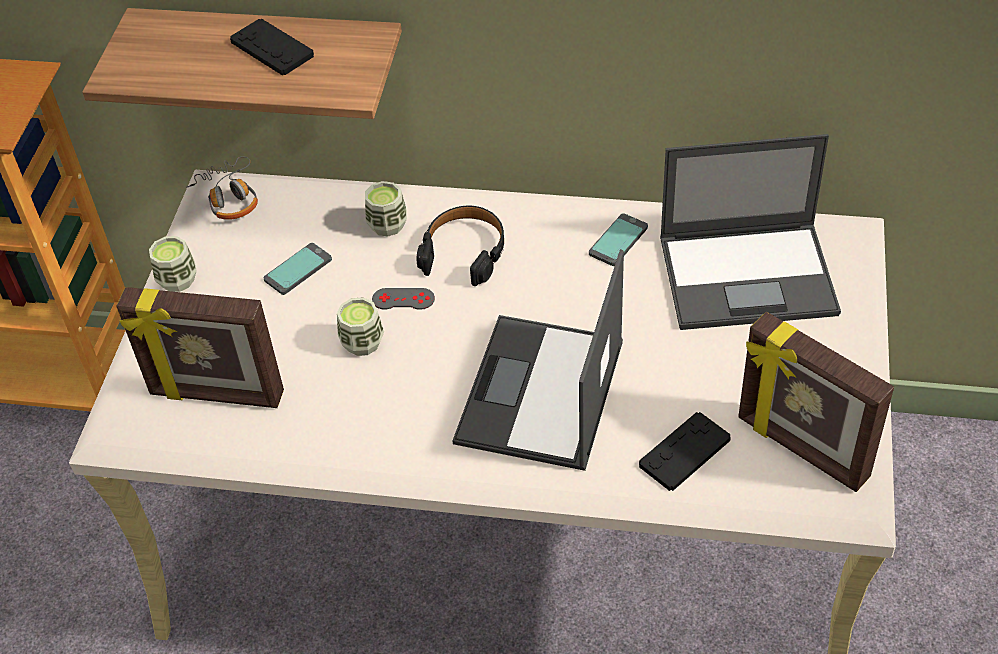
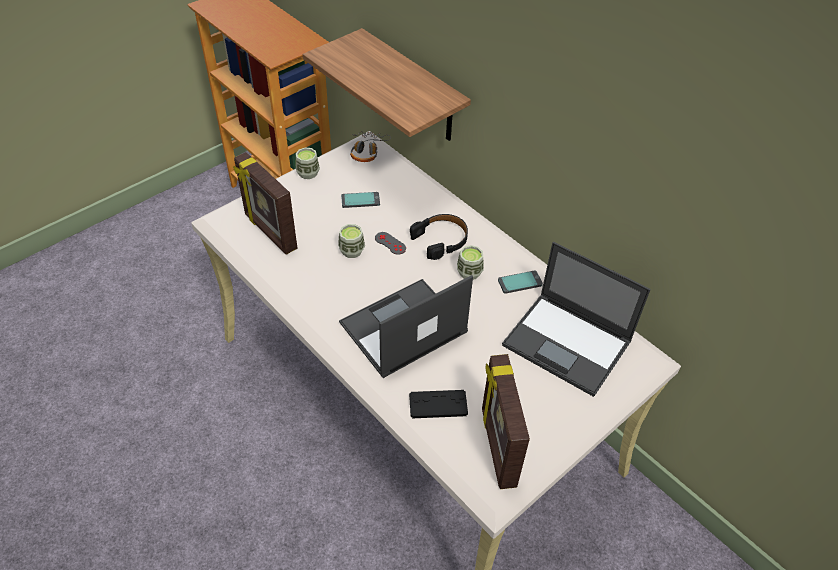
camera: 35 degrees right, 0 degrees up
black game controller [230,19,314,75] -> none
cup [365,181,407,237] -> cup moved to [457,245,484,280]

